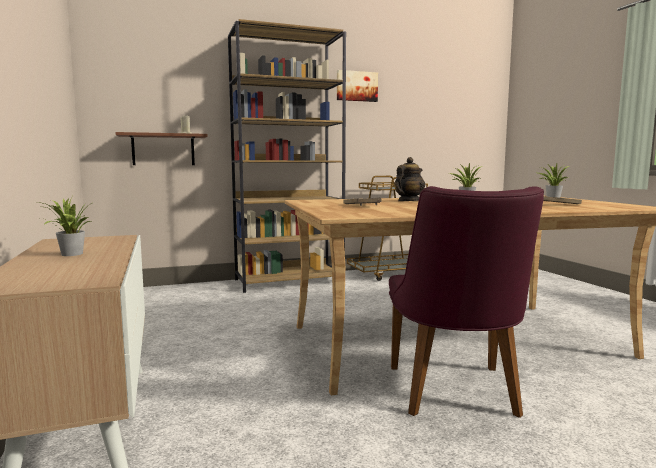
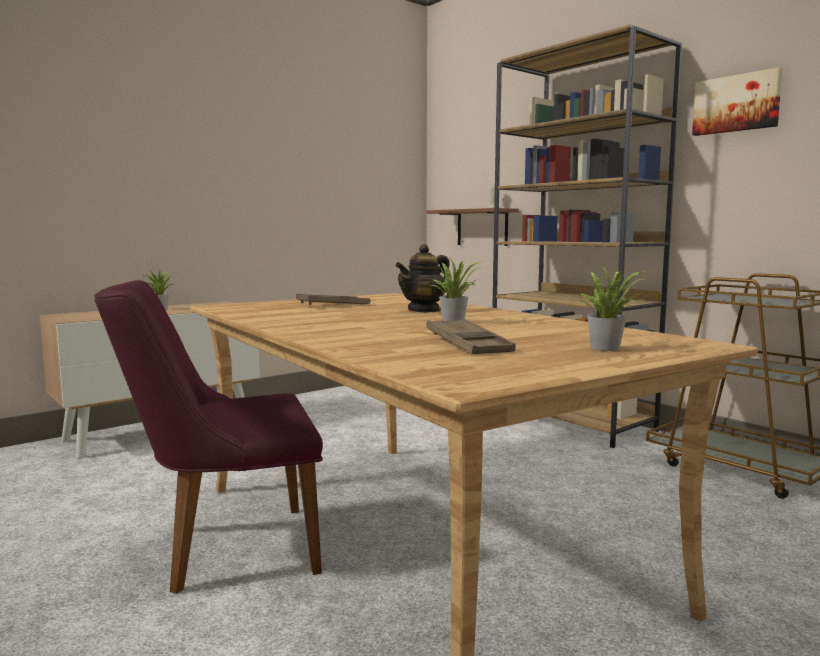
camera: 70 degrees right, 0 degrees up
teapot [394,157,425,201] -> teapot turned 120 degrees clockwise [395,244,450,313]

